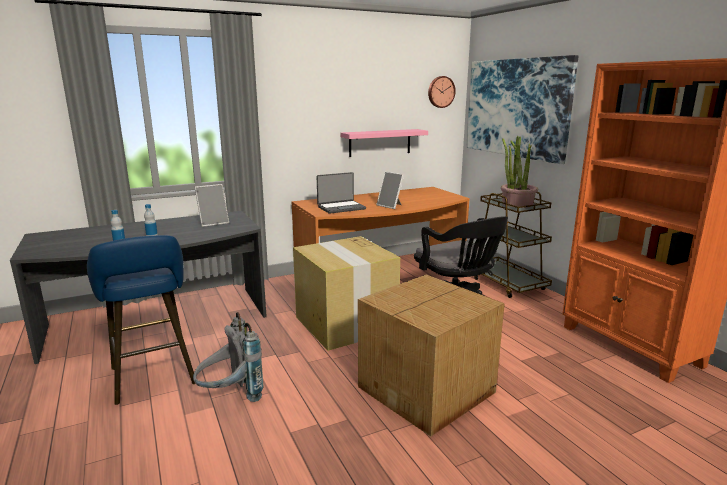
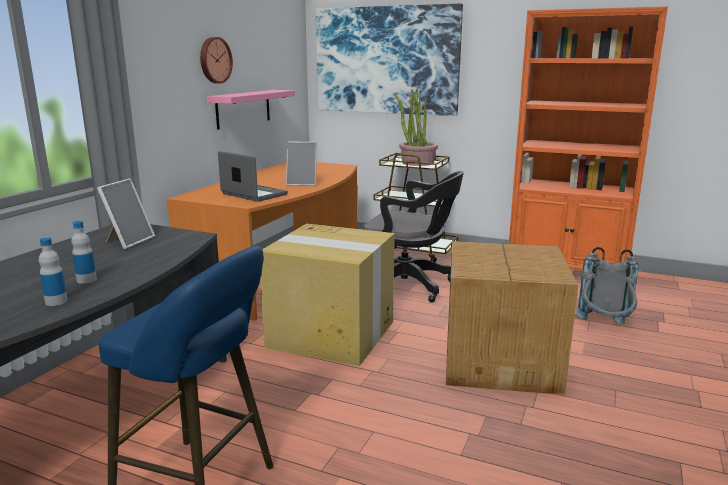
camera: 40 degrees left, 0 degrees up
grey backpack [193,312,263,402] -> grey backpack moved to [575,247,638,325]
laptop [317,172,366,214] -> laptop turned 75 degrees counterclockwise [218,151,288,202]
wall clock [428,76,456,108] -> wall clock moved to [200,37,233,84]

